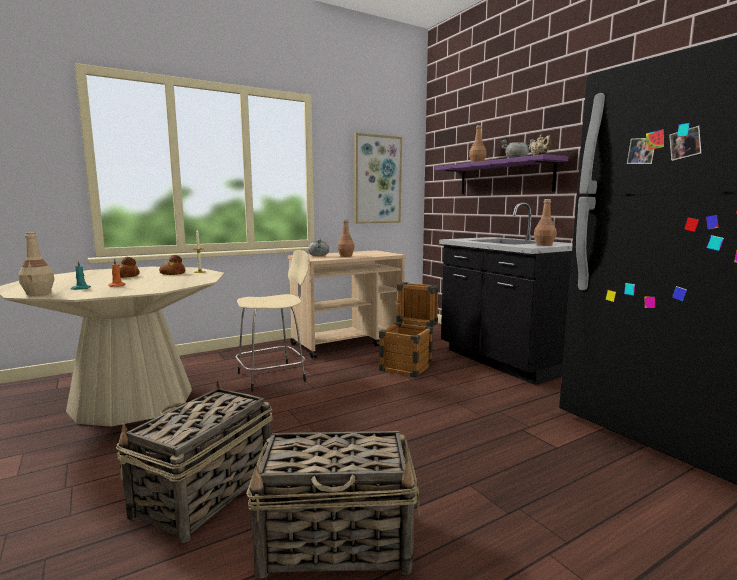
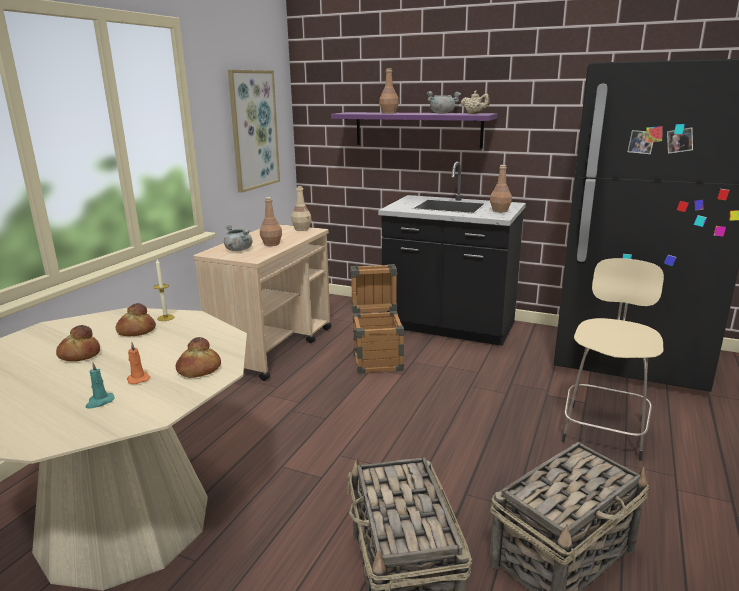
camera: 35 degrees left, 10 degrees up
beige bottle [18,232,55,296] -> beige bottle moved to [291,186,311,231]
beige stool [236,250,310,392] -> beige stool moved to [562,258,664,461]
none -> bread [176,337,221,378]

